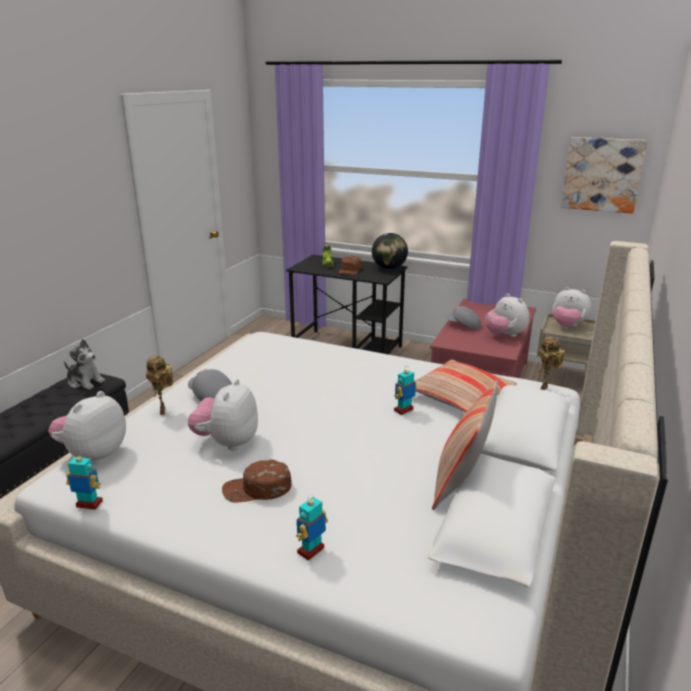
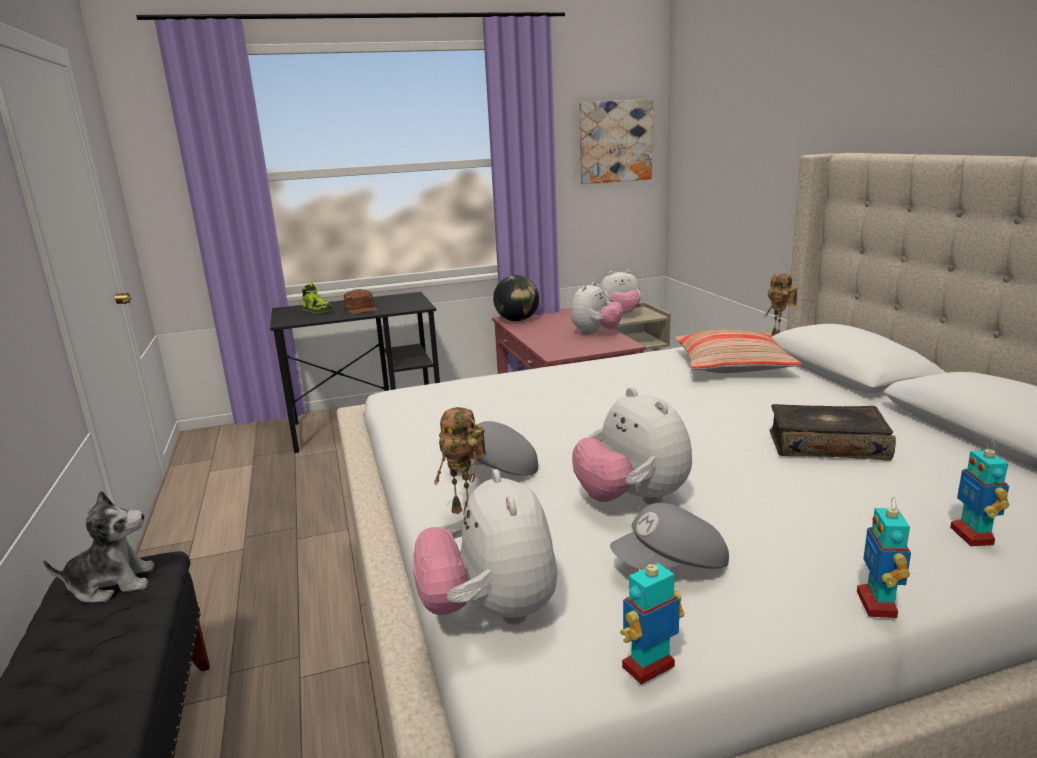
camera: 40 degrees left, 5 degrees down
brown cap [222,460,292,503] -> none
globe [372,233,408,270] -> globe moved to [493,275,539,321]
toy robot [394,369,417,415] -> toy robot moved to [857,497,911,618]
pillow [432,380,498,510] -> none
grey cap [445,306,481,329] -> grey cap moved to [610,503,729,570]
plush toy [485,294,530,337] -> plush toy turned 75 degrees counterclockwise [571,282,623,335]
none -> book [769,404,896,461]

